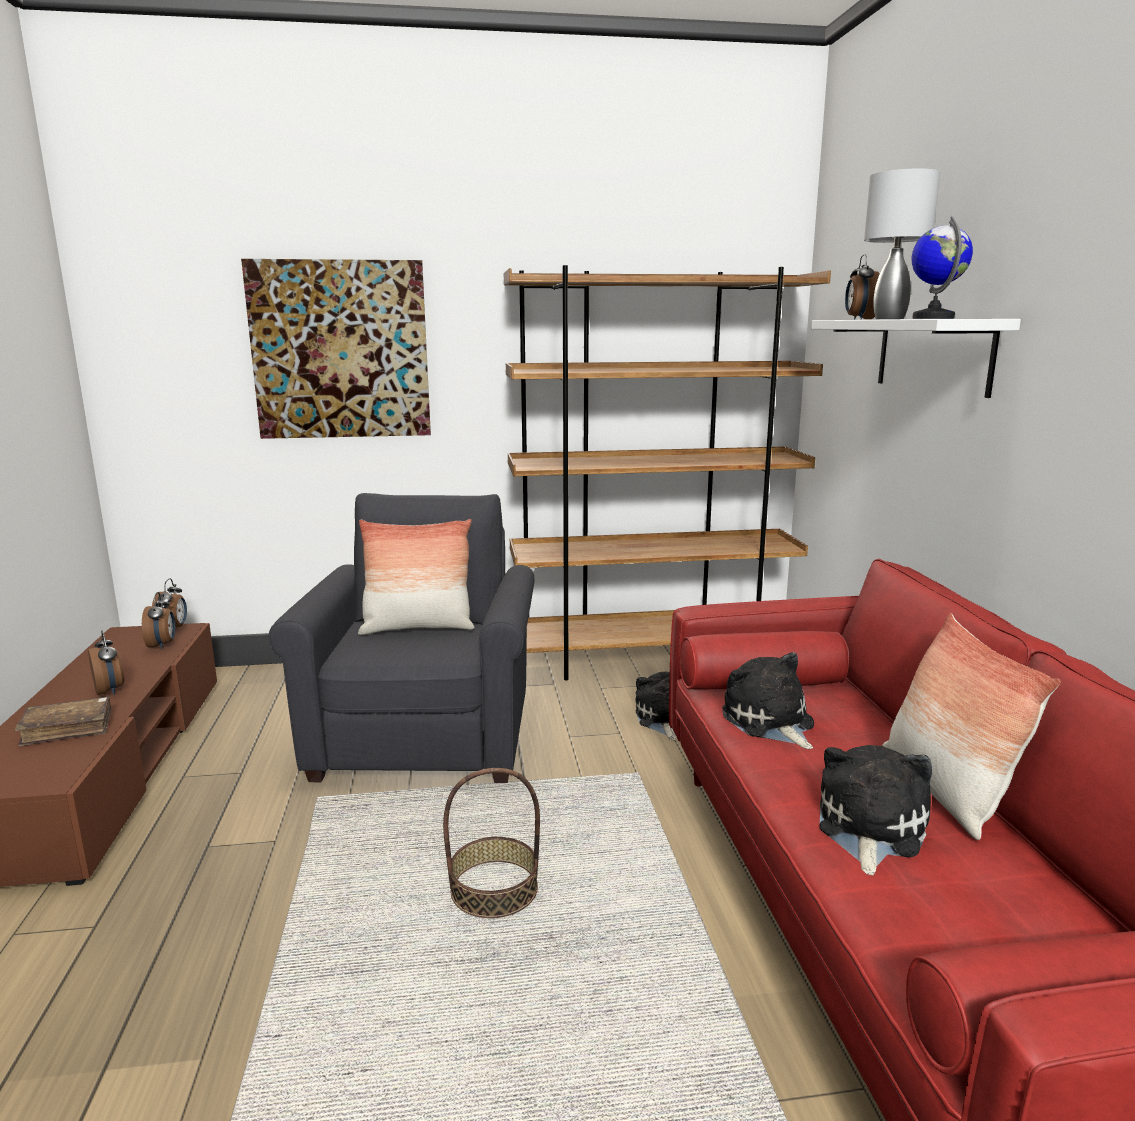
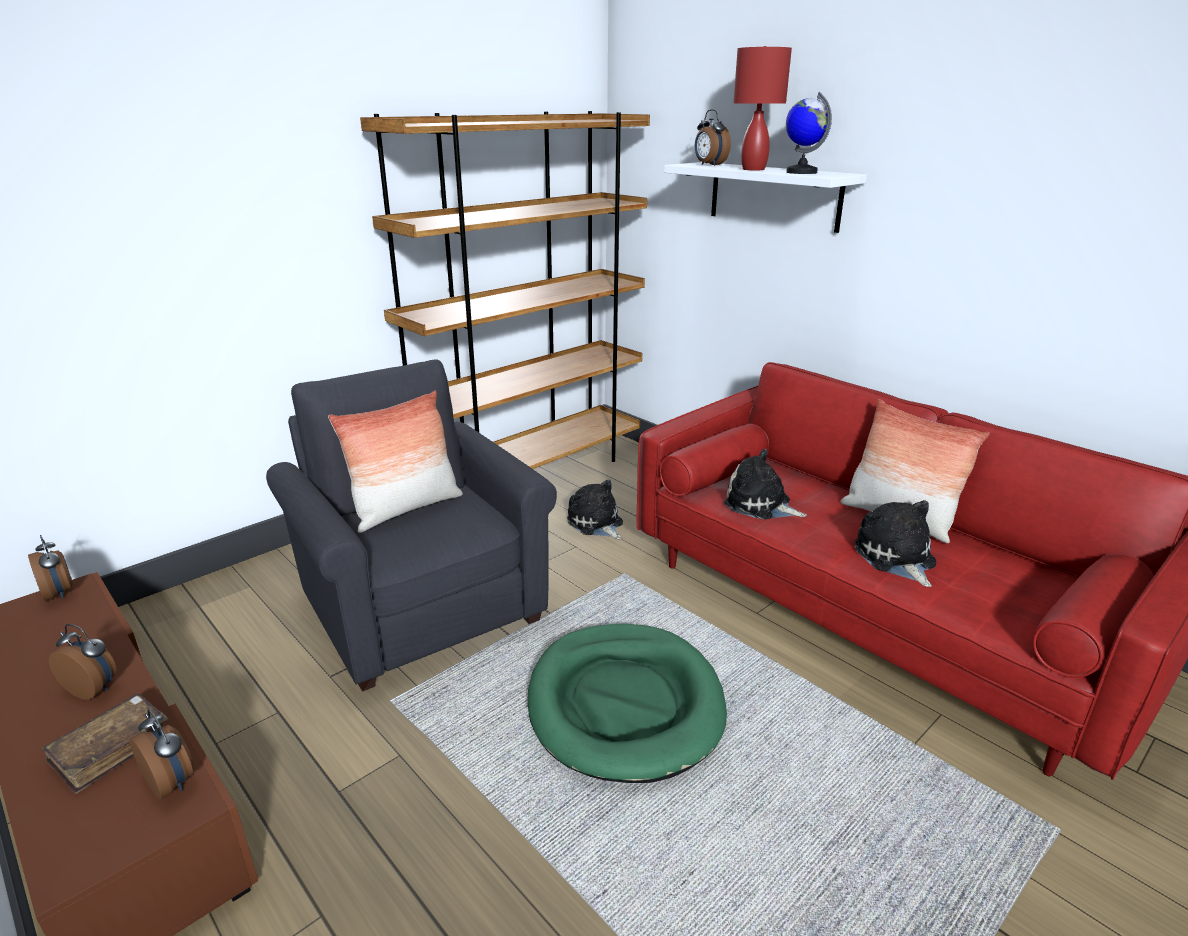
camera: 35 degrees left, 10 degrees up
alarm clock [142,592,175,649] -> alarm clock moved to [130,709,194,799]
picture [241,259,431,439] -> none
basket [443,768,540,918] -> green dog bed [528,624,727,783]
grey table lamp [864,168,940,319] -> red table lamp [733,46,792,171]

